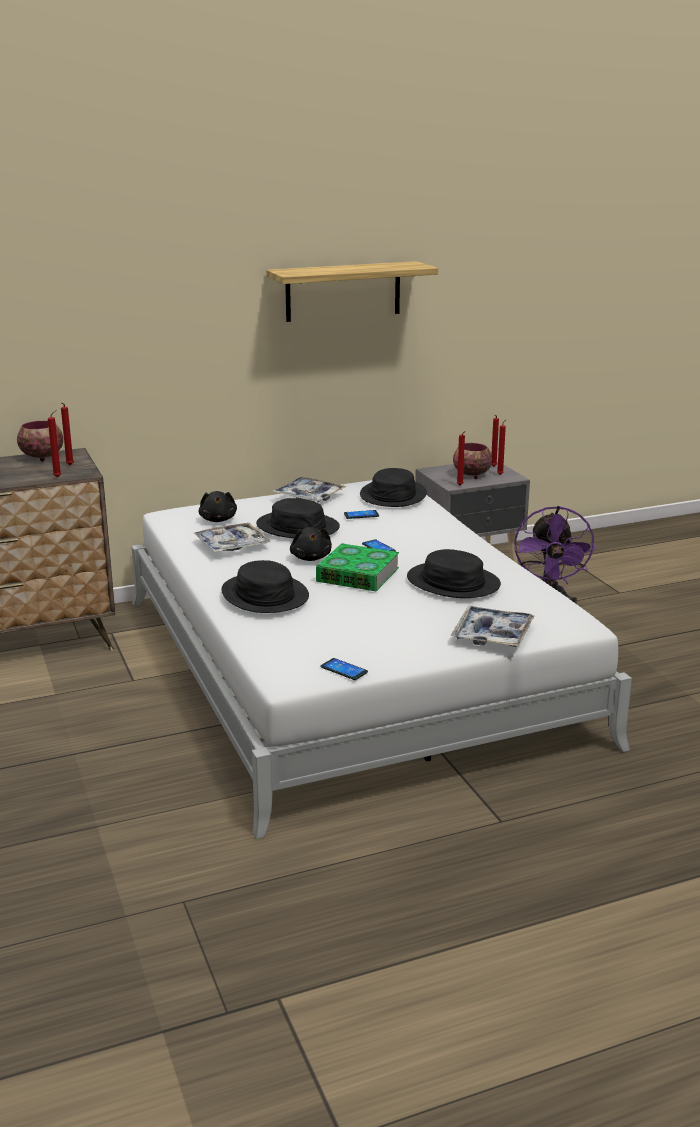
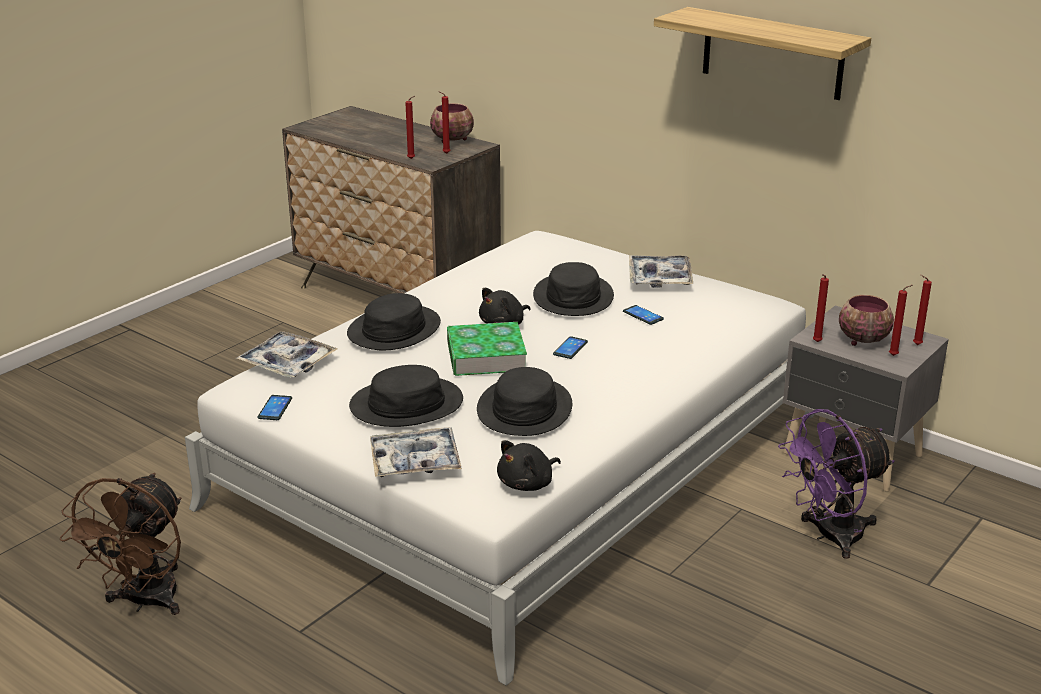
camera: 60 degrees right, 5 degrees up
tray [195,523,271,552] -> tray moved to [236,331,338,378]
black plush toy [198,491,237,522] -> black plush toy moved to [497,440,561,491]
black hat [360,468,427,507] -> black hat moved to [349,365,463,427]
none -> brown fan [60,473,181,615]

